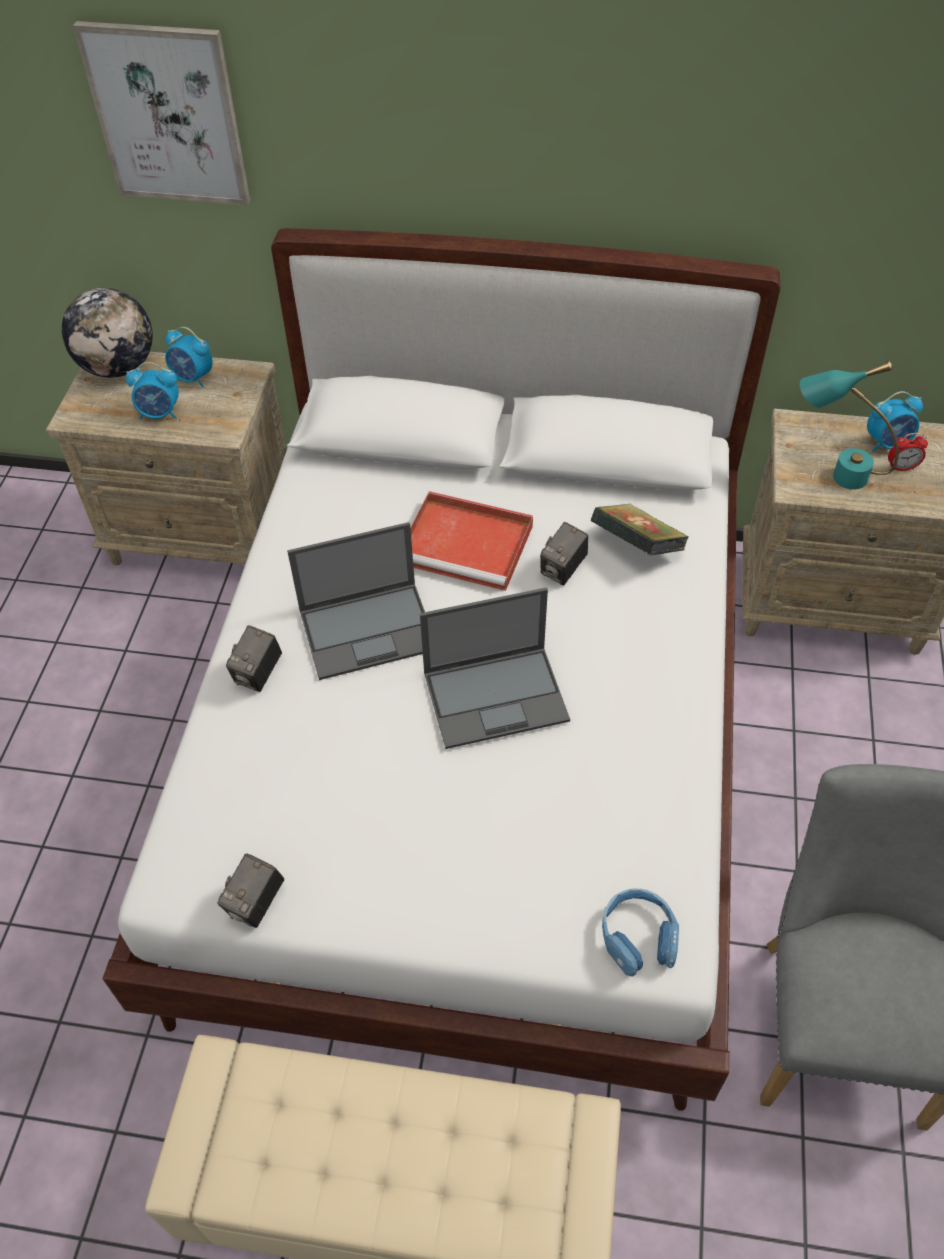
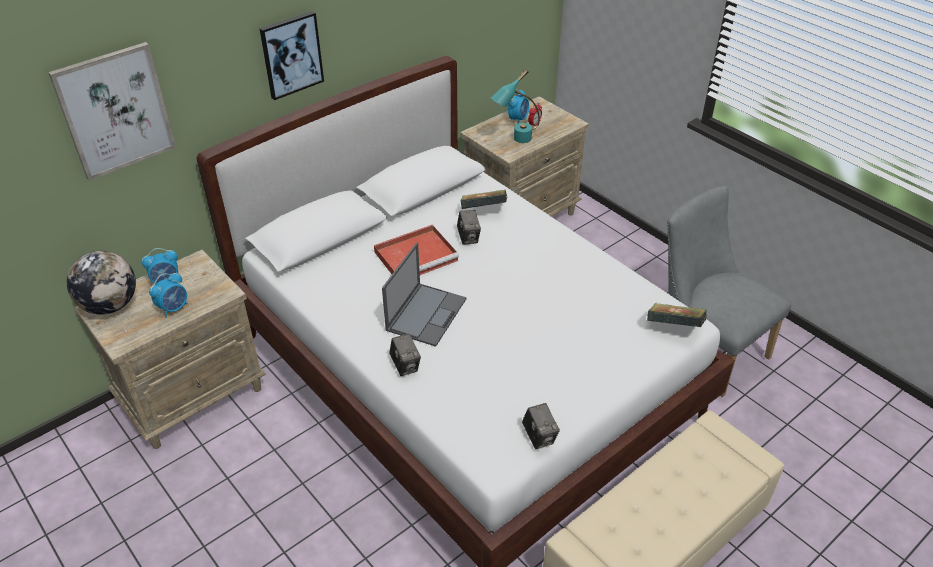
camera: 50 degrees left, 10 degrees down
laptop [420,587,570,749] -> none
blue headphones [602,889,679,977] -> book [647,303,707,327]
none -> picture [259,11,324,100]

